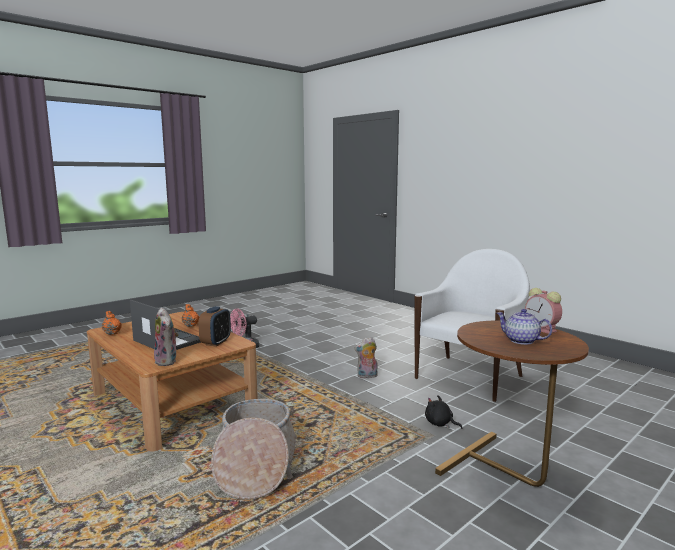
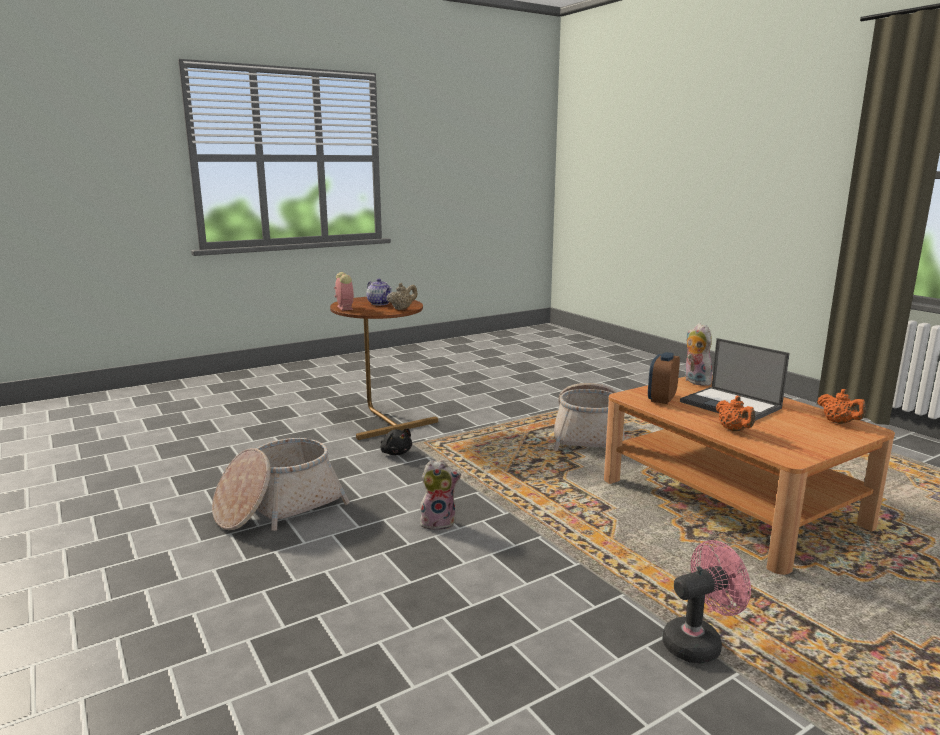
camera: 170 degrees left, 5 degrees up
white armchair [414,249,530,402] -> basket [212,438,350,531]
none -> beige teapot [387,283,418,310]

